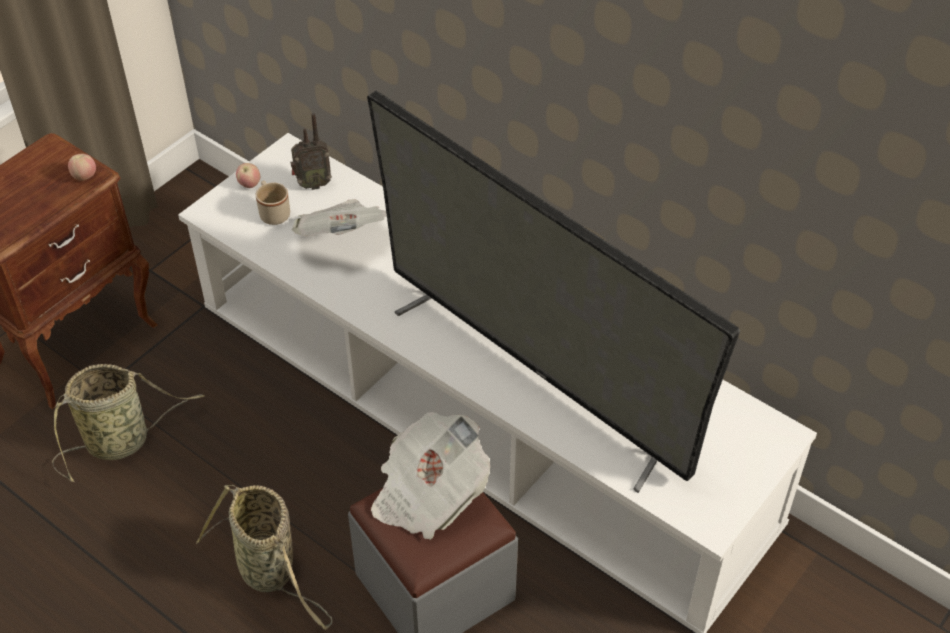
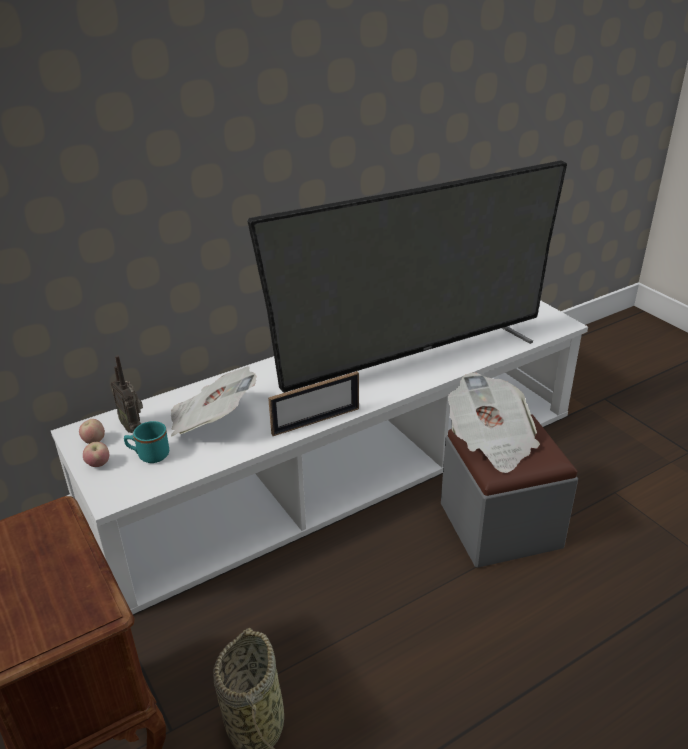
camera: 70 degrees left, 15 degrees down
apple [68,154,96,181] -> apple moved to [79,419,105,444]
basket [196,485,332,630] -> none
beige mug [256,181,290,225] -> turquoise mug [124,421,169,463]
radio [290,113,332,190] -> radio turned 135 degrees clockwise [111,355,143,433]
none -> picture frame [268,371,359,436]

